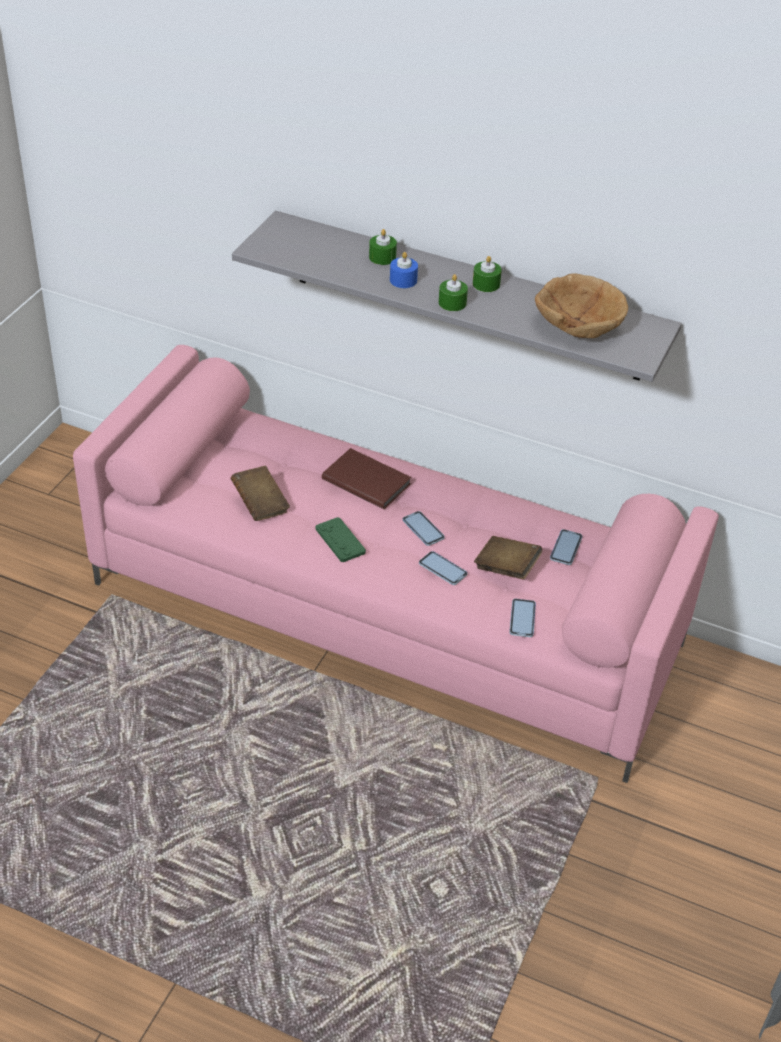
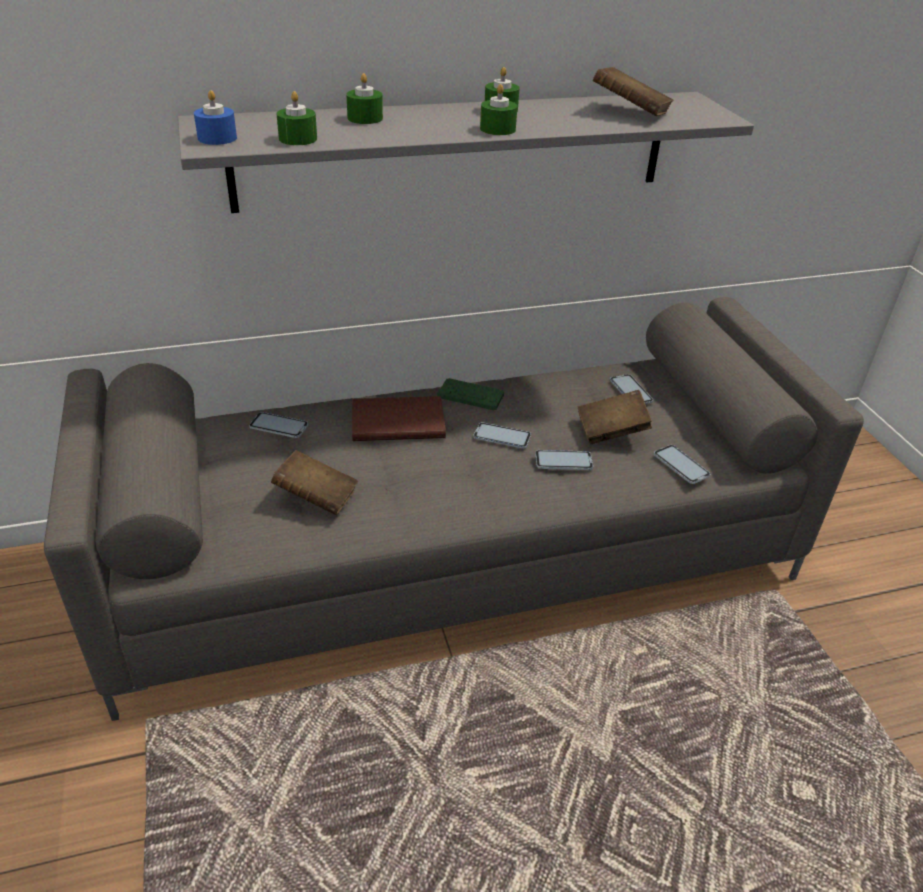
camera: 40 degrees left, 5 degrees down
pink sofa [73,345,719,783] -> grey sofa [44,297,864,721]
green game controller [315,517,366,562] -> green game controller moved to [437,378,504,410]
blue candle [390,252,418,288] -> blue candle moved to [194,90,237,145]
brown bowl [535,273,628,338] -> brown book [593,67,674,116]
none -> phone [249,412,308,438]
none -> green candle [276,91,317,145]

